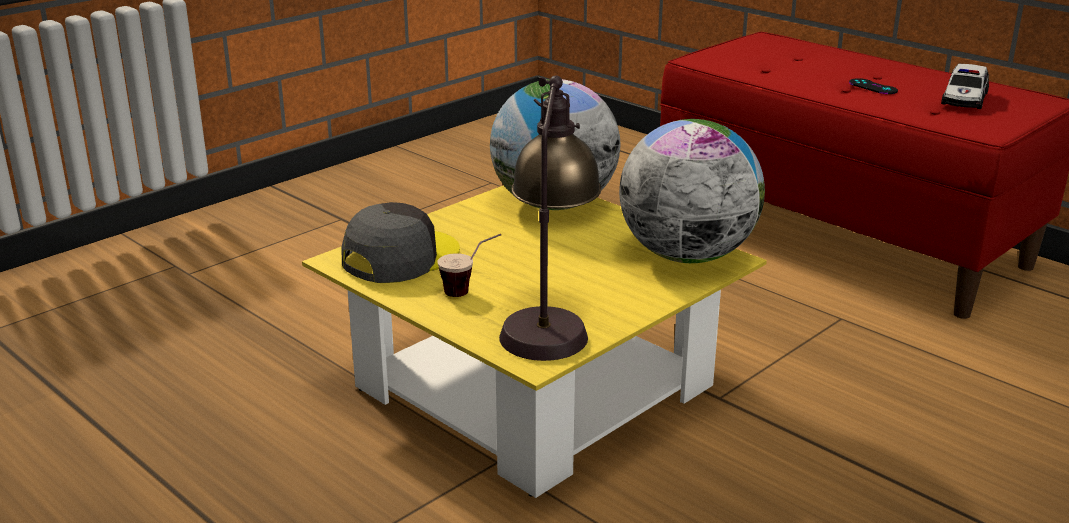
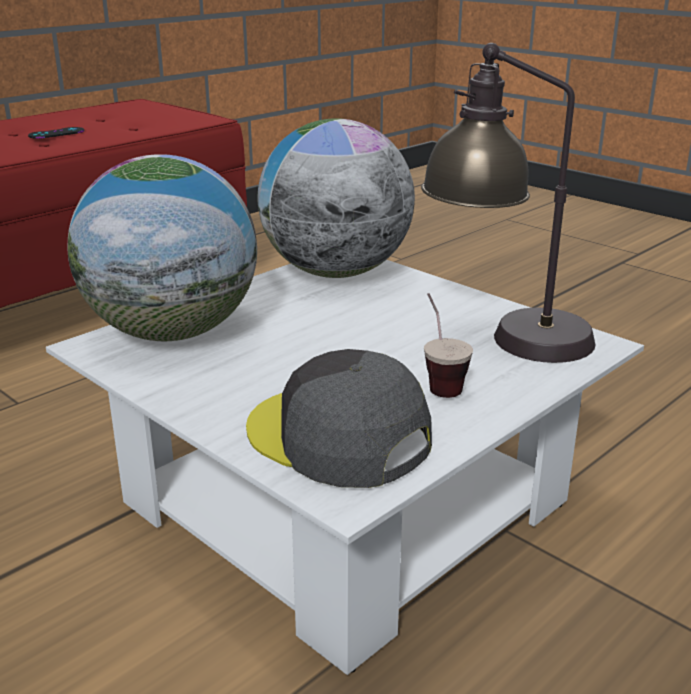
camera: 90 degrees left, 0 degrees up
yellow coffee table [302,185,767,498] -> white coffee table [46,260,644,675]
toy car [941,64,989,109] -> none

